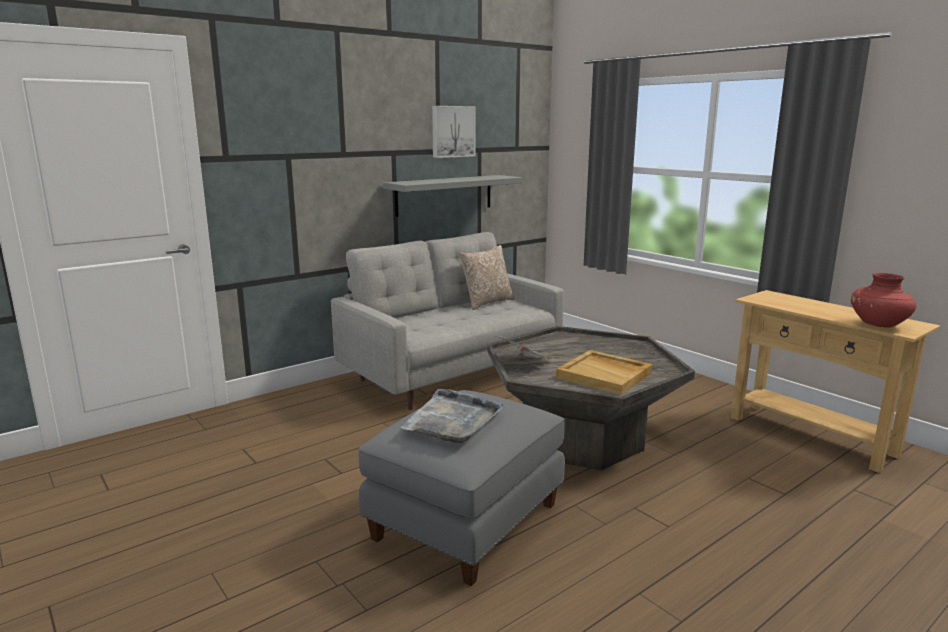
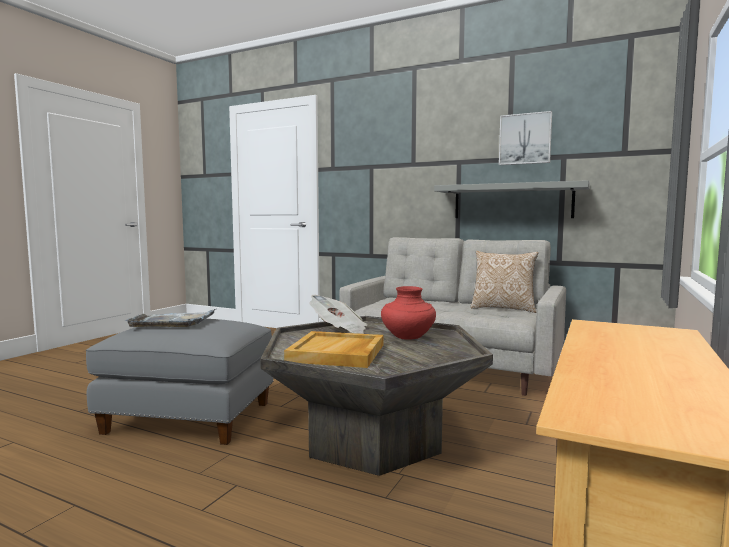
camera: 65 degrees right, 10 degrees down
red vase [851,273,916,328] -> red vase moved to [381,286,436,340]

